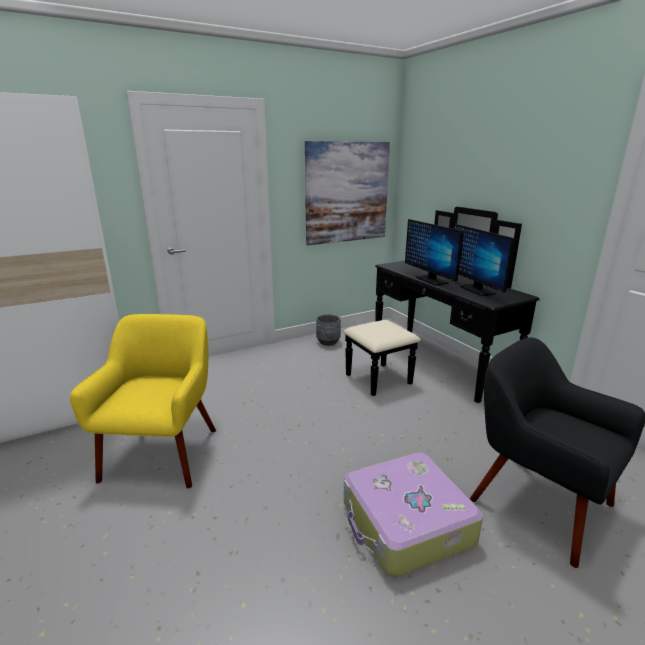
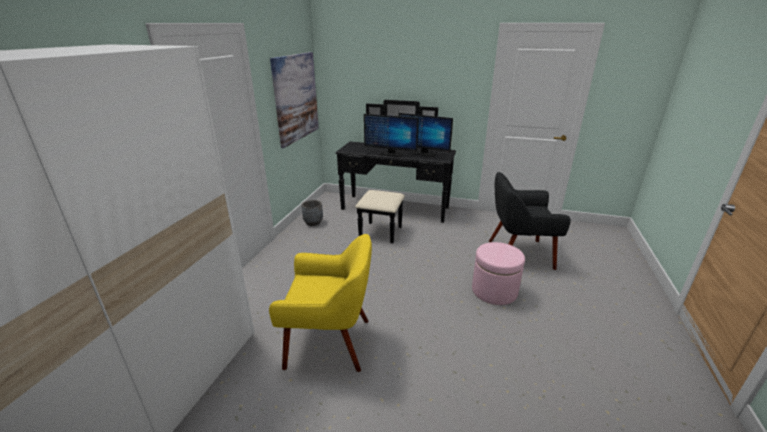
camera: 45 degrees left, 5 degrees up
yellow armchair [70,314,216,488] -> yellow armchair turned 135 degrees clockwise [269,234,372,372]
suitcase [344,453,483,577] -> pink ottoman [472,242,525,305]

